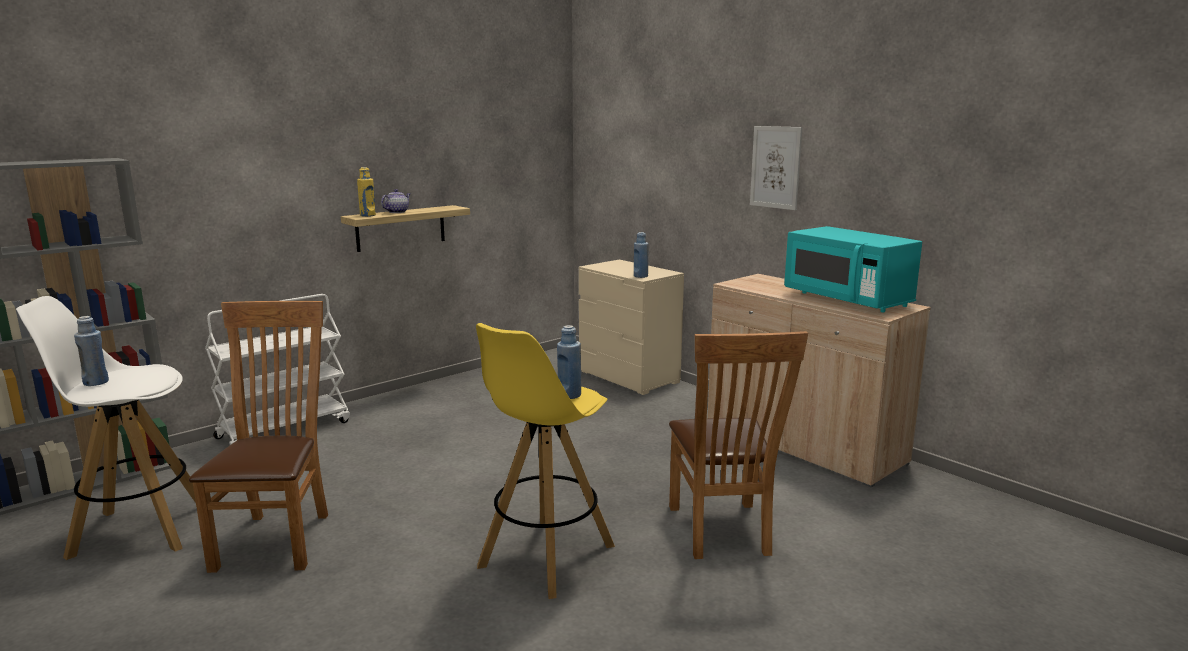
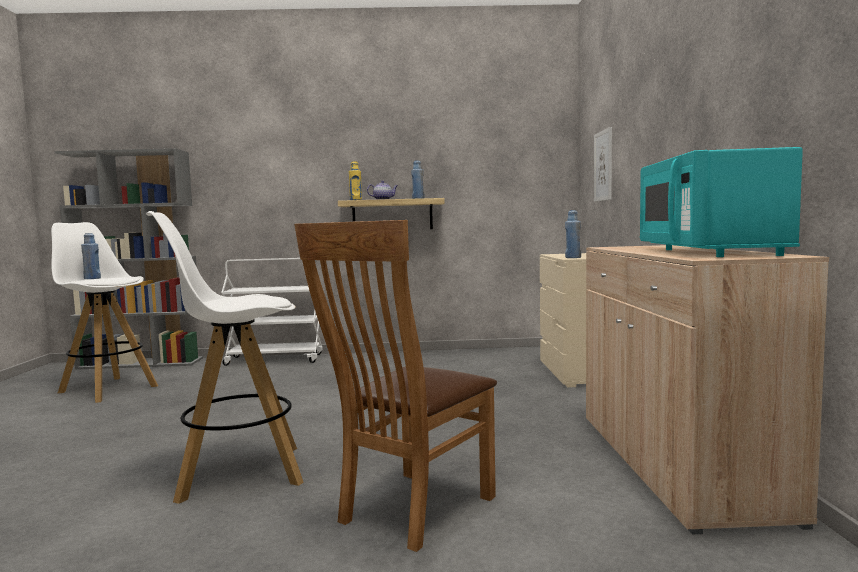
camera: 40 degrees right, 10 degrees down
brown chair [189,301,328,573] -> none
yellow stool [476,323,615,599] -> white stool [146,211,304,504]
blue bottle [557,325,581,399] -> blue bottle moved to [411,160,424,199]
picture [750,126,802,210] -> picture moved to [594,127,612,202]

